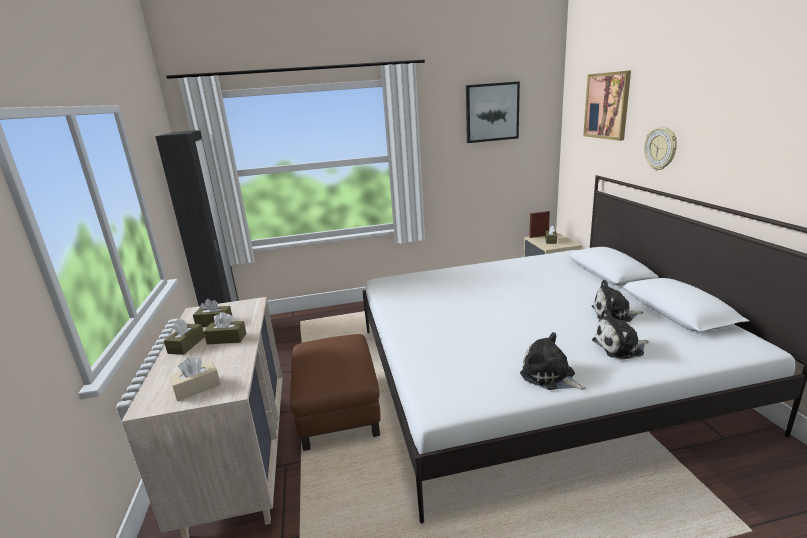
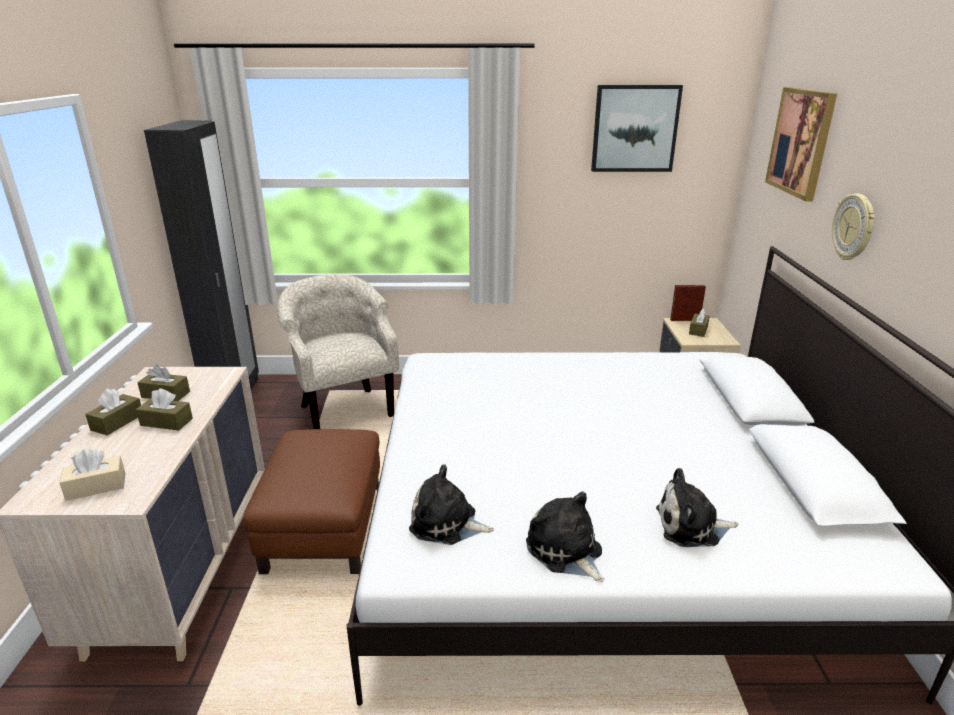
camera: 10 degrees right, 5 degrees up
plush toy [592,280,643,322] -> plush toy moved to [409,464,494,545]
none -> beige armchair [277,274,399,429]

